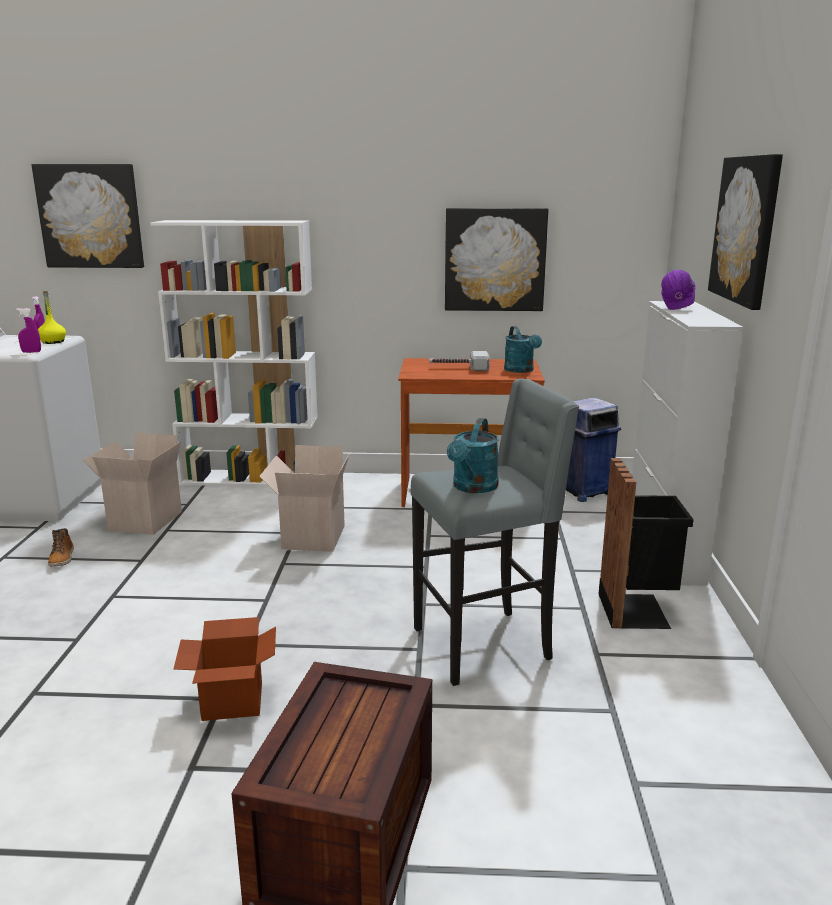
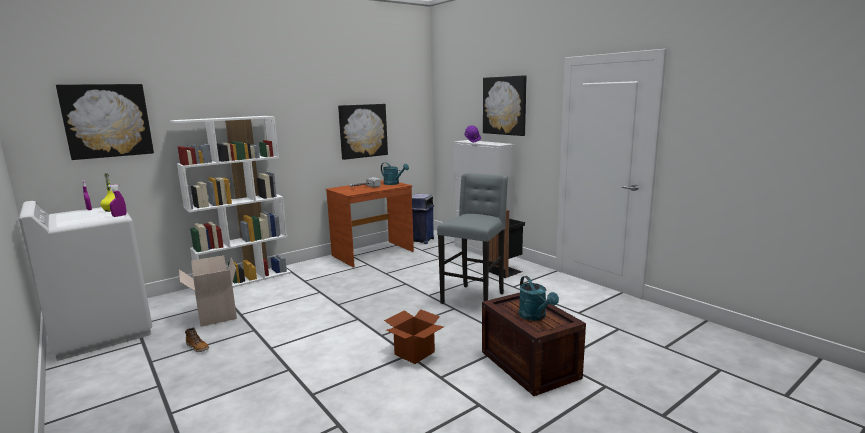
camera: 40 degrees left, 5 degrees down
cardboard box [259,445,350,552] -> none
turquoise watering can [447,418,499,493] -> turquoise watering can moved to [519,276,559,321]

